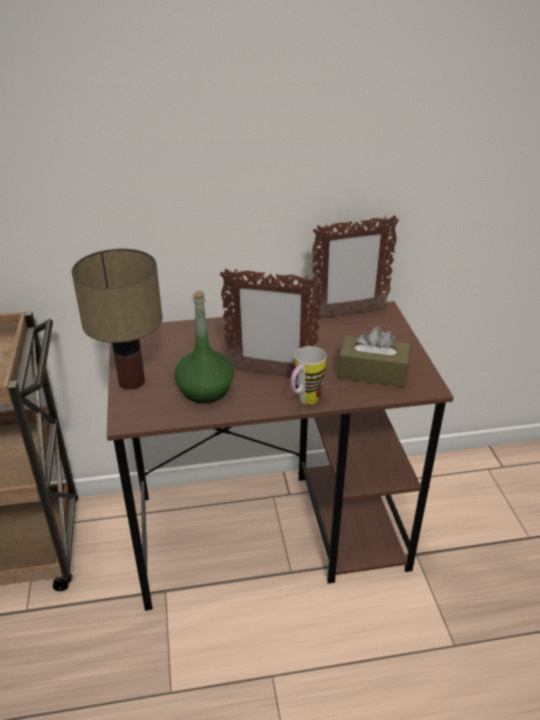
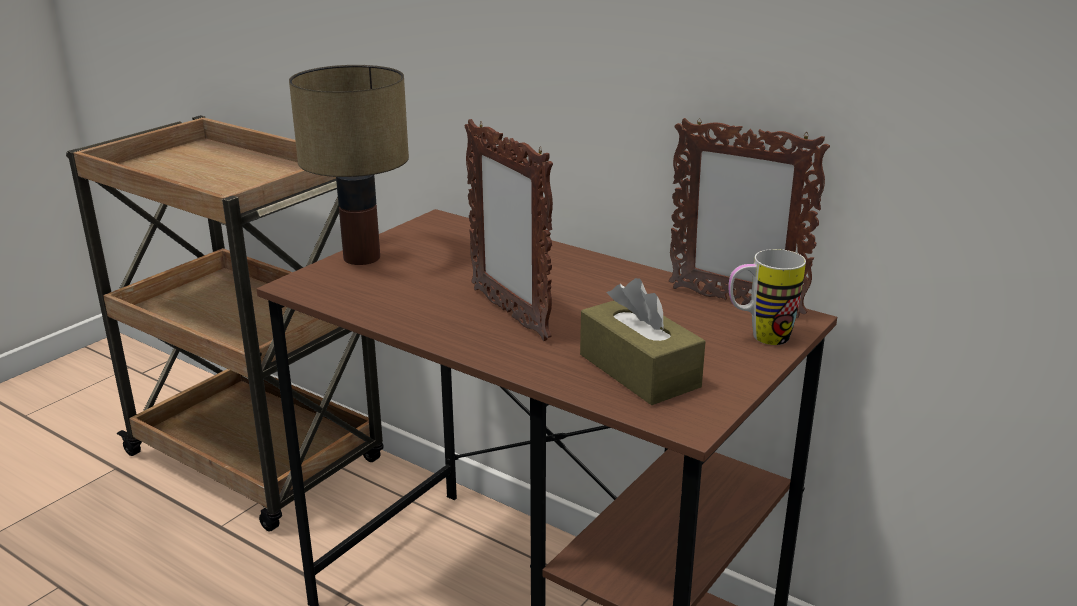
camera: 45 degrees right, 10 degrees down
green bottle [174,291,234,403] -> none
mug [291,346,326,405] -> mug moved to [728,249,806,345]

